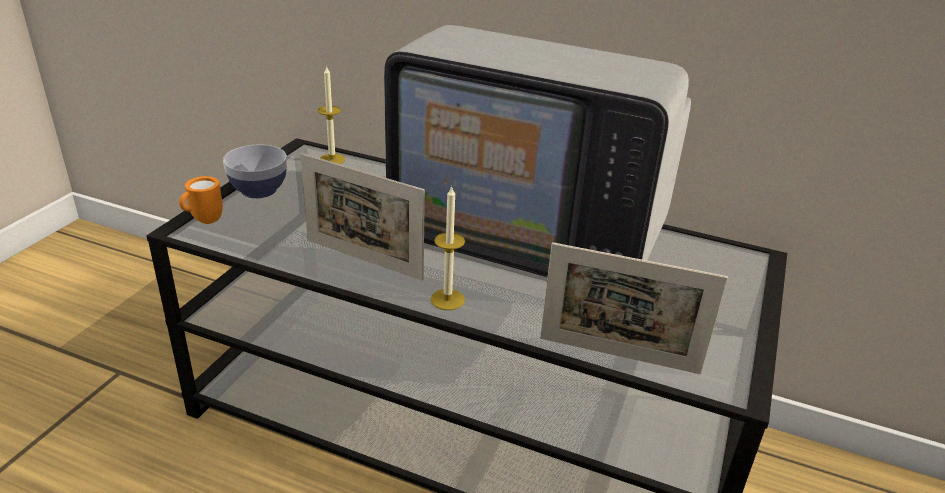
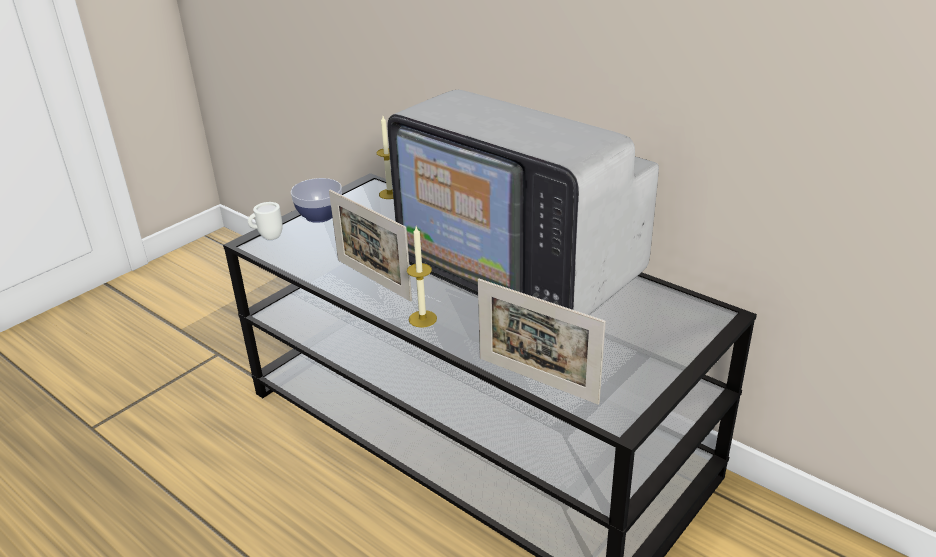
camera: 20 degrees right, 0 degrees up
orange mug [179,176,223,224] -> white mug [248,202,283,240]

